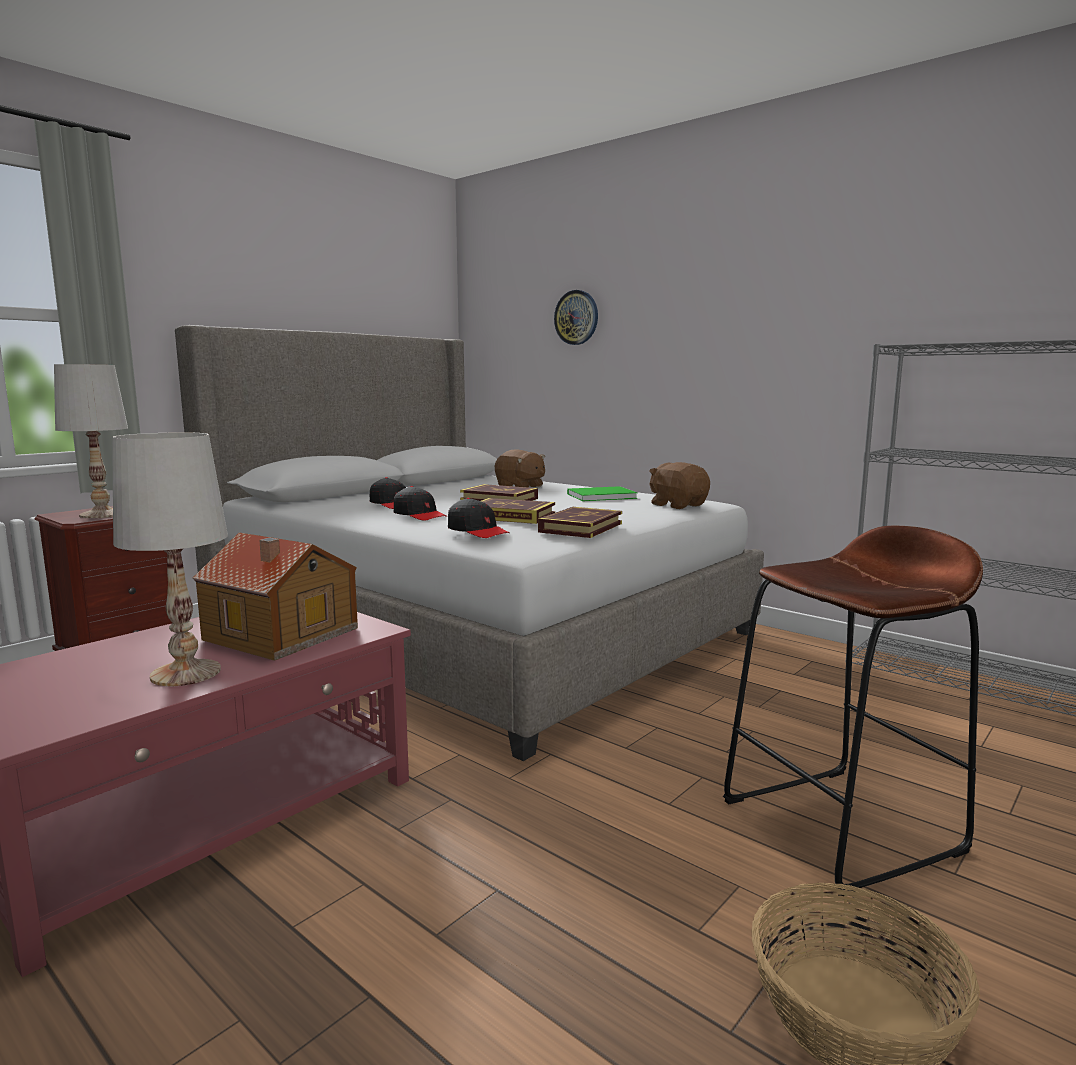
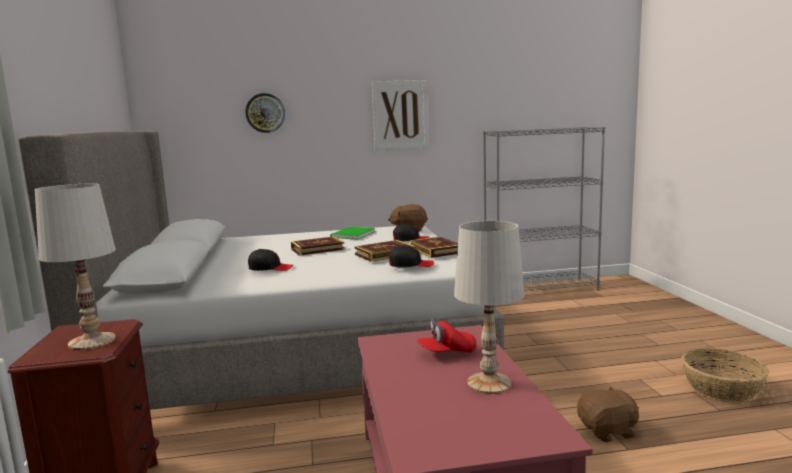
camera: 50 degrees left, 0 degrees up
toy house [193,532,358,661] -> red cap [417,318,476,353]
black cap [394,486,447,521] -> black cap moved to [393,223,430,241]
brown plush toy [495,450,545,488] -> brown plush toy moved to [577,386,639,442]
brown stool [723,526,983,896] -> none
none -> picture [372,80,428,150]

